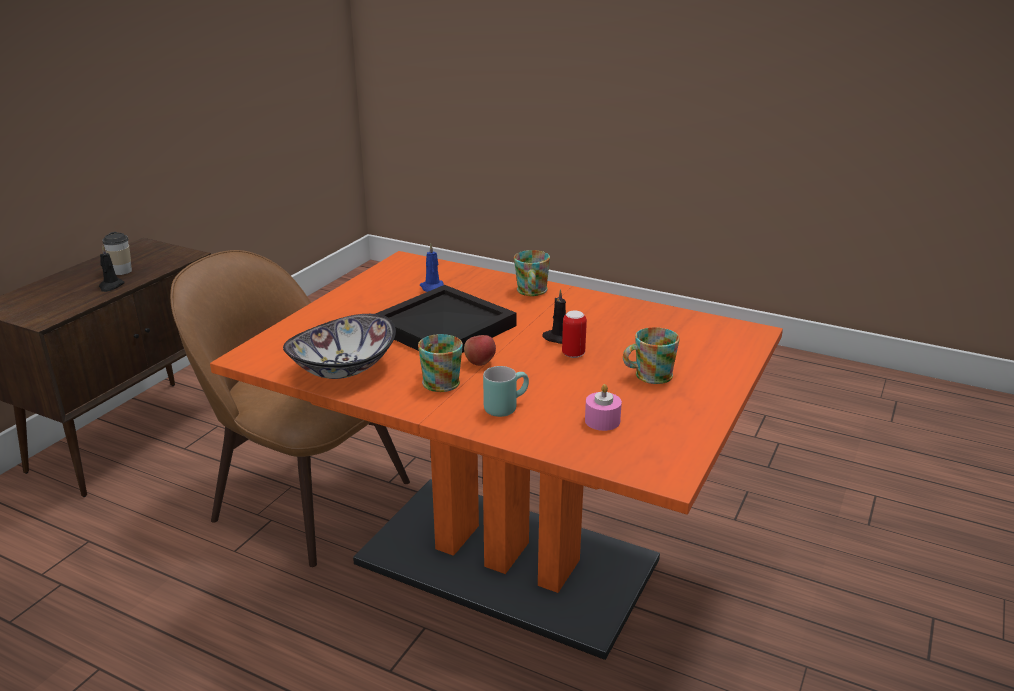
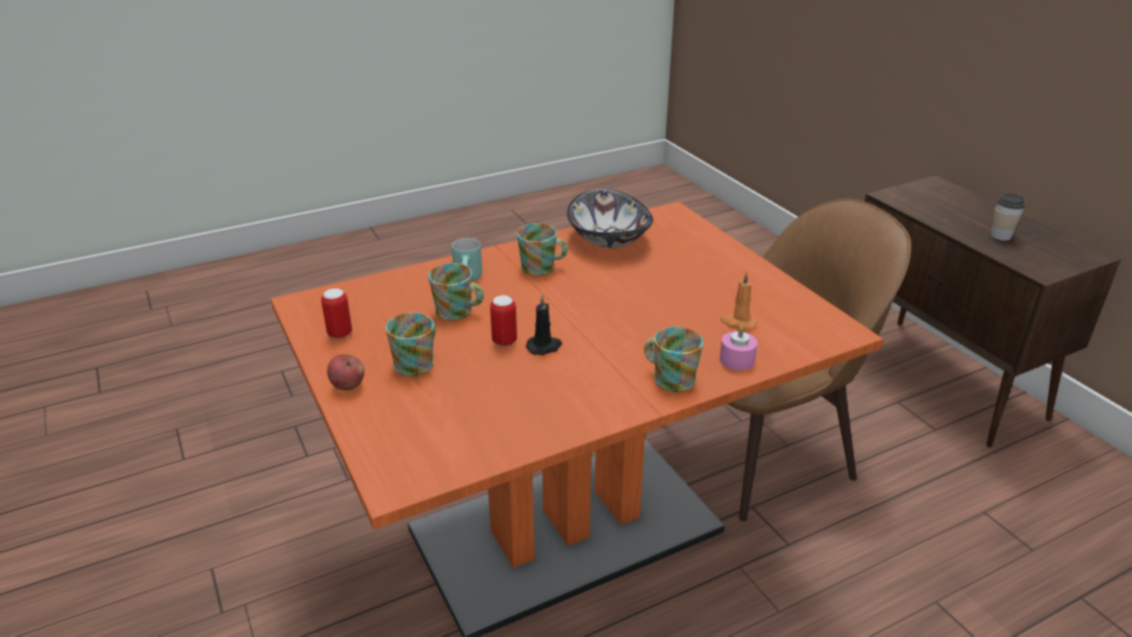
camera: 125 degrees right, 5 degrees up
black candle [99,246,125,292] -> none
black tray [375,285,516,353] -> none
blue candle [420,244,444,292] -> orange candle [720,271,757,330]
apple [464,335,496,366] -> apple moved to [327,354,364,390]
pink candle [585,384,622,431] -> pink candle moved to [720,325,758,370]
none -> can [321,288,352,339]
none -> mug [428,263,484,320]

